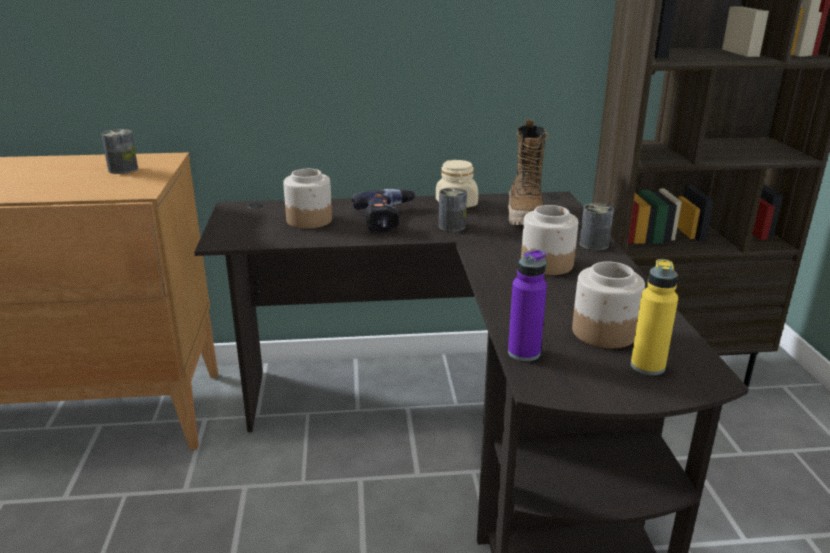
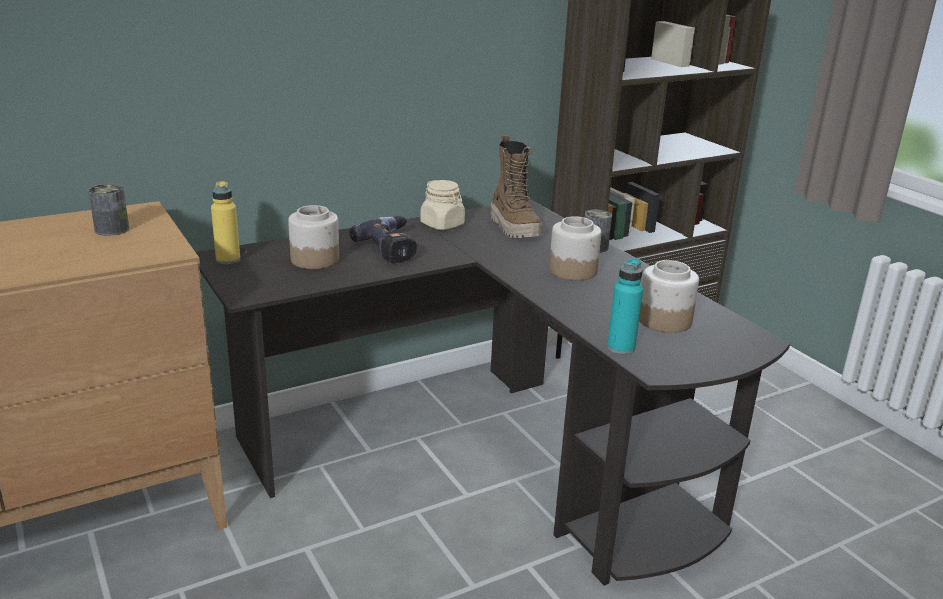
camera: 25 degrees left, 0 degrees up
can [439,188,467,232] -> none
purple bottle [508,250,547,361] -> turquoise bottle [607,258,643,355]
yellow bottle [631,259,678,375] -> yellow bottle moved to [211,181,240,265]

